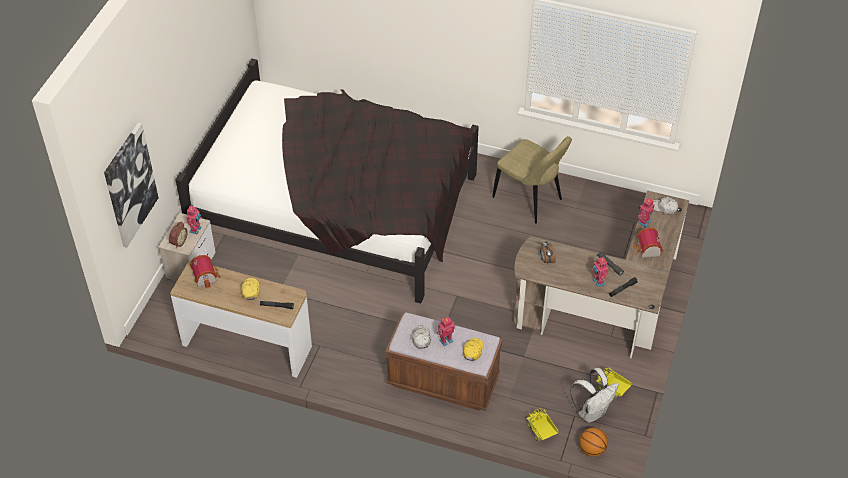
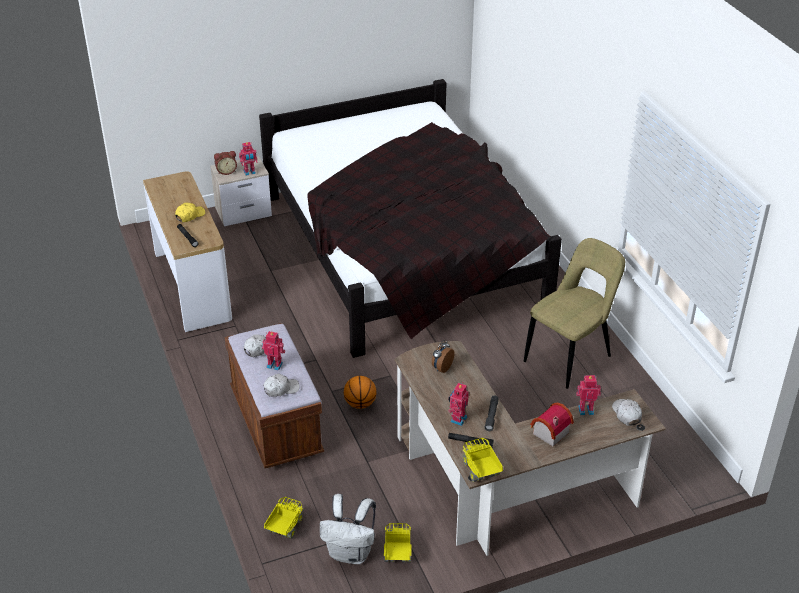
camera: 50 degrees right, 10 degrees down
picture [104,122,159,247] -> none
toy house [190,255,221,289] -> none
yellow cap [463,338,484,361] -> white cap [263,374,300,397]
beige chair [492,136,572,224] -> beige chair turned 135 degrees counterclockwise [524,238,625,389]
basketball [579,427,608,457] -> basketball moved to [344,376,377,409]
none -> toy truck [462,438,503,482]

